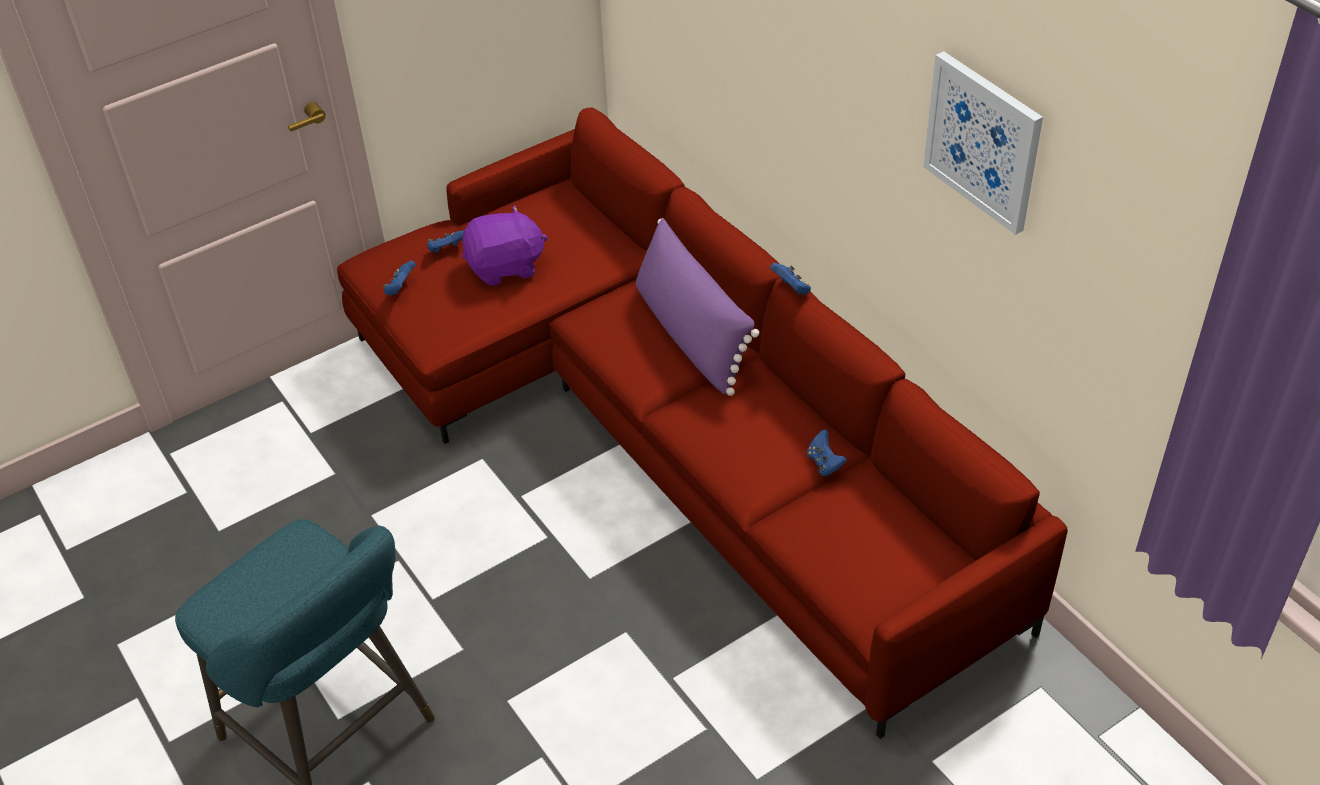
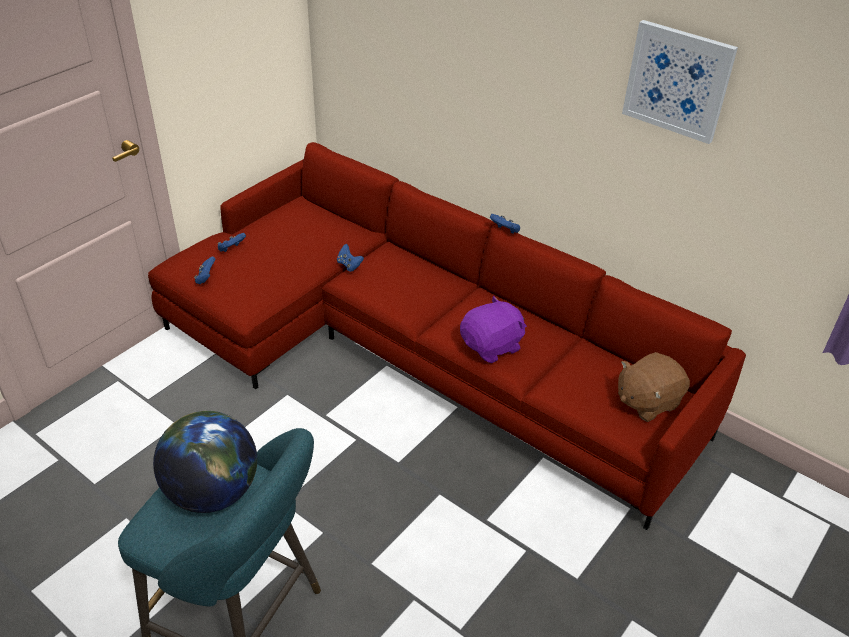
camera: 20 degrees left, 5 degrees down
purple plush toy [462,205,548,286] -> purple plush toy moved to [460,296,527,363]
purple pillow [636,218,759,396] -> none
blue game controller [807,430,847,476] -> blue game controller moved to [337,244,364,272]
none -> globe [153,411,257,513]
none -> brown plush toy [618,352,690,422]

